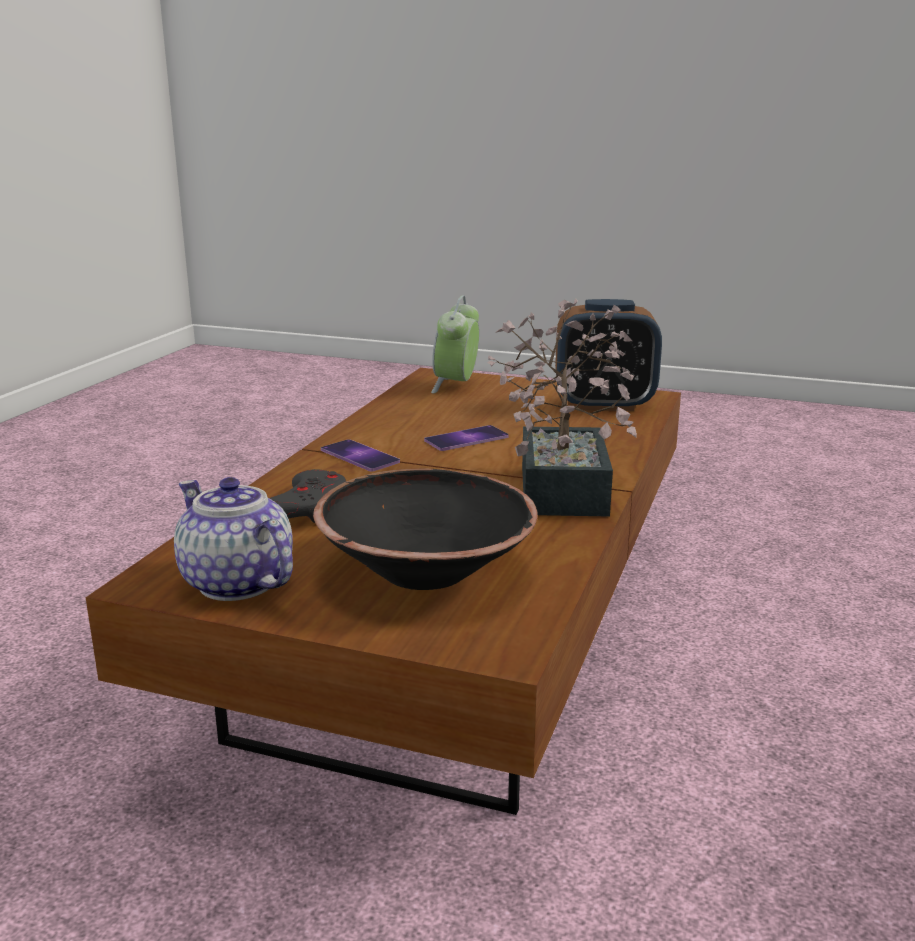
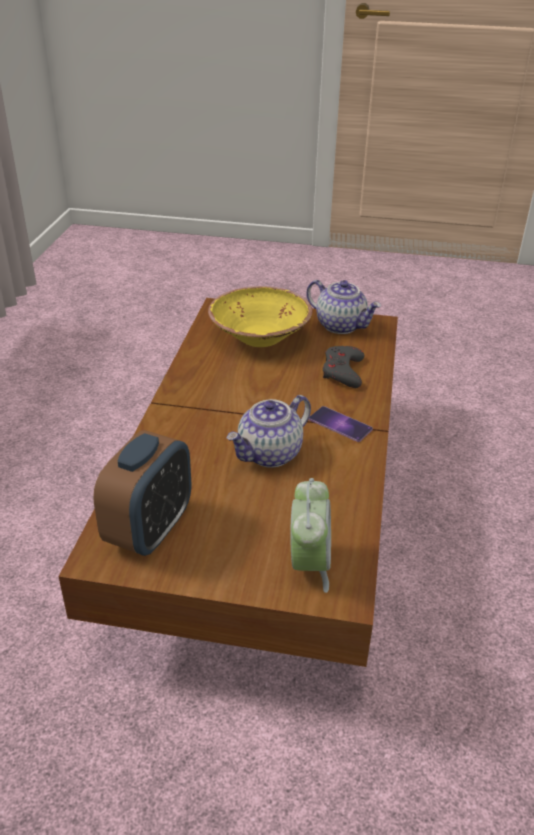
camera: 170 degrees right, 15 degrees up
black bowl [313,469,538,590] -> yellow bowl [208,286,312,347]
phone [424,425,509,451] -> teapot [227,395,311,467]
potted plant [487,298,637,517] -> none
alarm clock [555,299,662,411] -> alarm clock turned 120 degrees clockwise [93,430,191,556]

